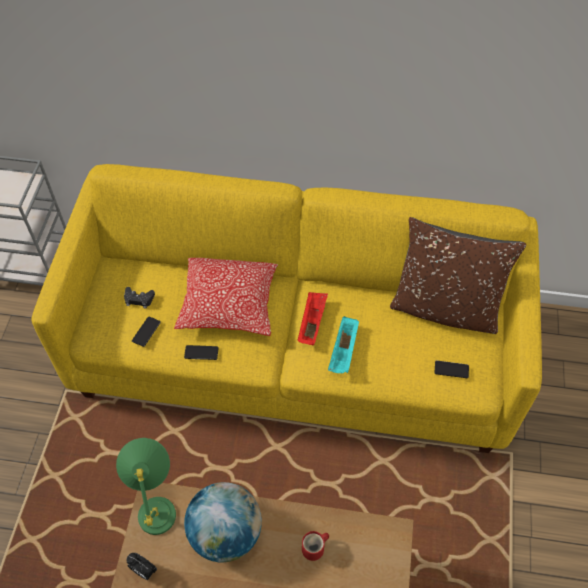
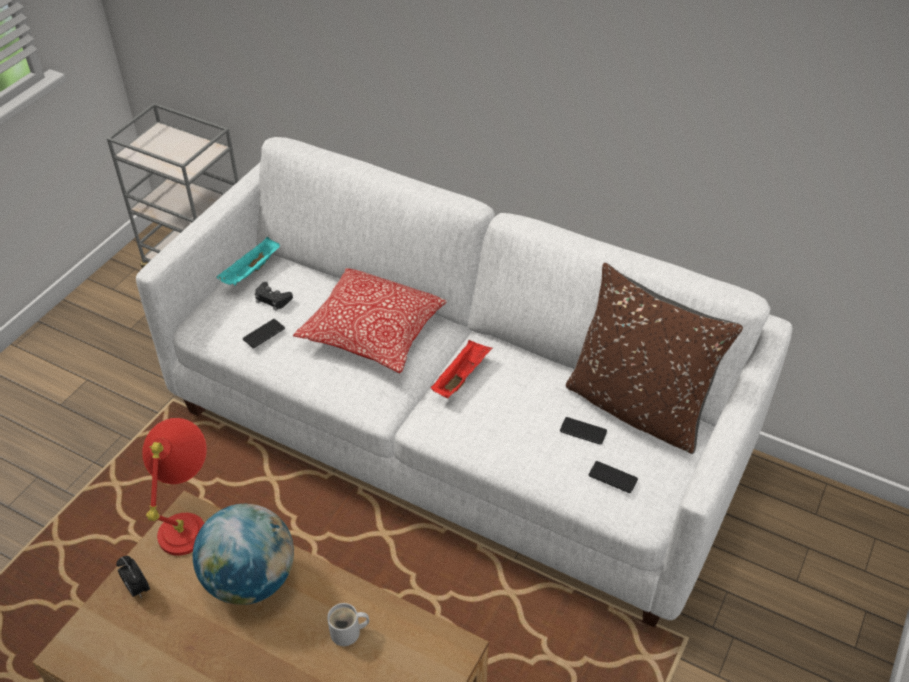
camera: 20 degrees right, 10 degrees down
yellow sofa [32,164,542,453] -> white sofa [136,137,793,628]
green table lamp [116,438,176,535] -> red table lamp [142,418,207,556]
phone [184,345,219,360] -> phone moved to [560,417,607,445]
red mug [302,531,329,561] -> white mug [327,603,369,646]
turquoise tray [328,316,359,373] -> turquoise tray moved to [217,237,280,285]

